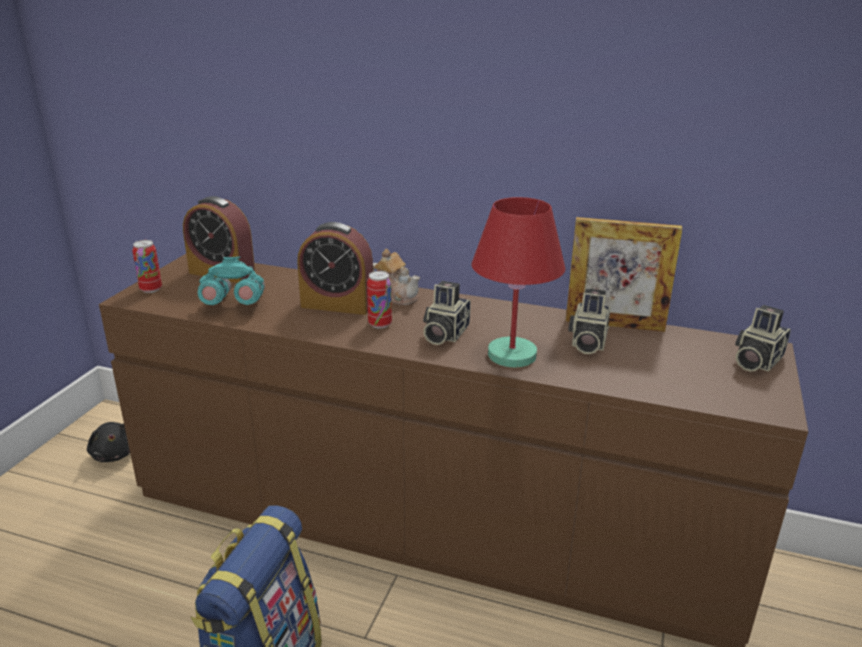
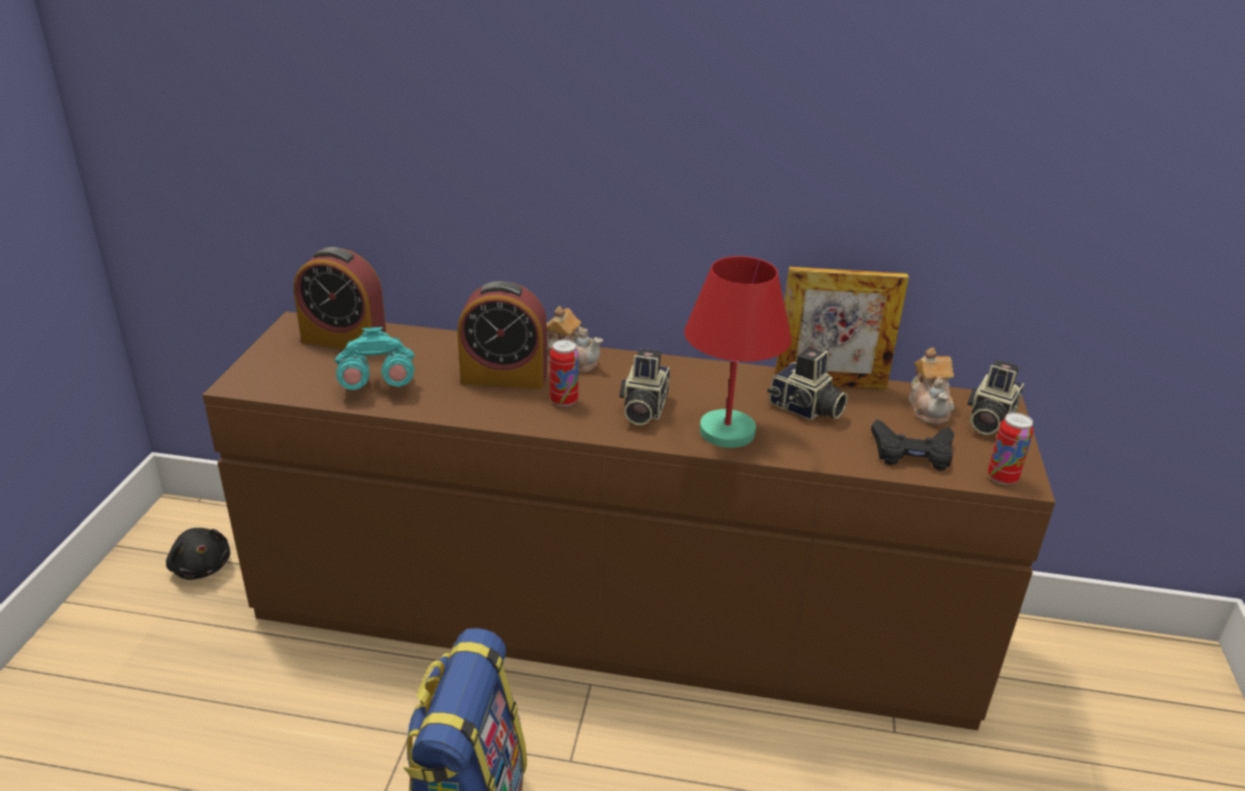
camera: 10 degrees left, 5 degrees up
can [132,240,162,293] -> can moved to [988,412,1033,485]
camera [568,289,611,354] -> camera turned 60 degrees counterclockwise [767,348,848,420]
none -> black game controller [871,419,954,471]
none -> teapot [908,348,954,425]

